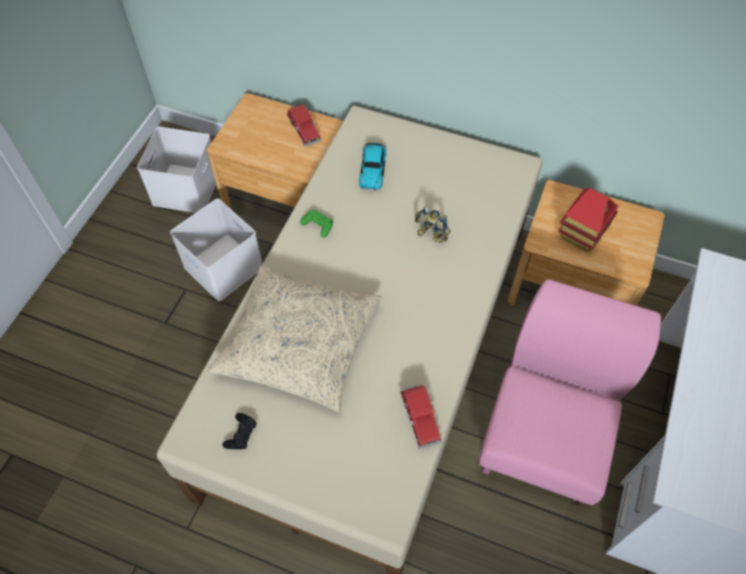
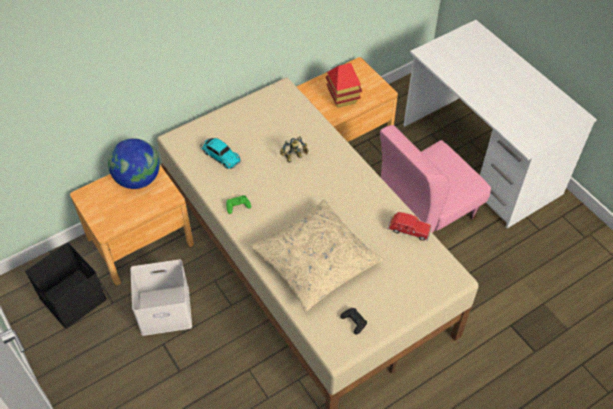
camera: 55 degrees left, 5 degrees down
white storage box [137,127,216,213] -> black storage box [25,243,107,329]
red toy car [287,104,322,147] -> globe [108,138,160,189]
pink chair [479,279,661,505] -> pink chair turned 90 degrees counterclockwise [380,125,491,233]

